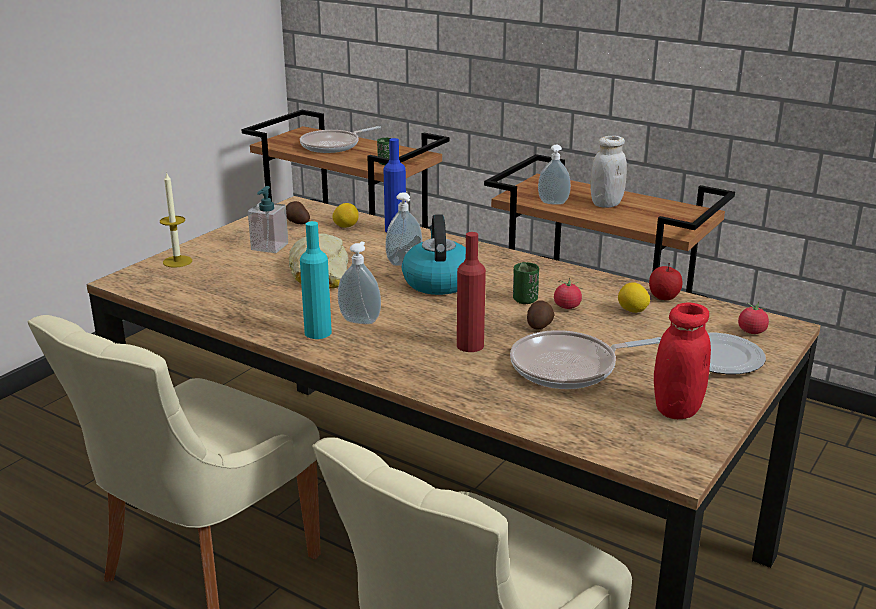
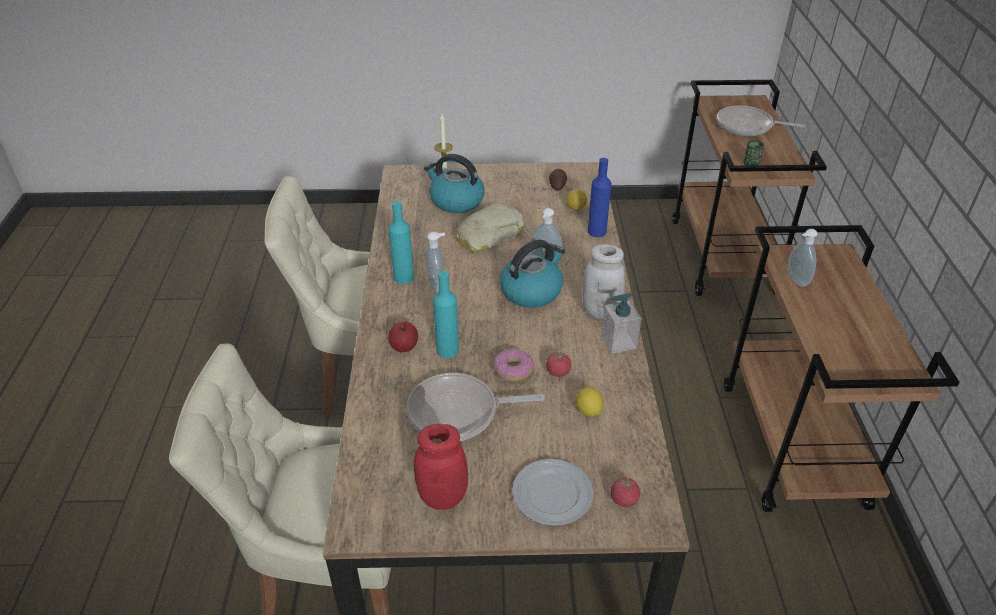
camera: 55 degrees right, 15 degrees up
soap dispenser [248,186,288,253] -> soap dispenser moved to [601,293,642,354]
red bottle [457,232,486,352] -> turquoise bottle [433,271,459,358]
frying pan [510,330,661,389] -> frying pan turned 45 degrees counterclockwise [406,373,545,441]
green cup [513,262,539,304] -> none
potato [527,300,554,329] -> donut [493,349,534,382]
white jar [591,136,627,208] -> white jar moved to [582,244,625,319]
apple [649,263,682,300] -> apple moved to [388,322,418,352]
none -> kettle [424,154,485,213]

